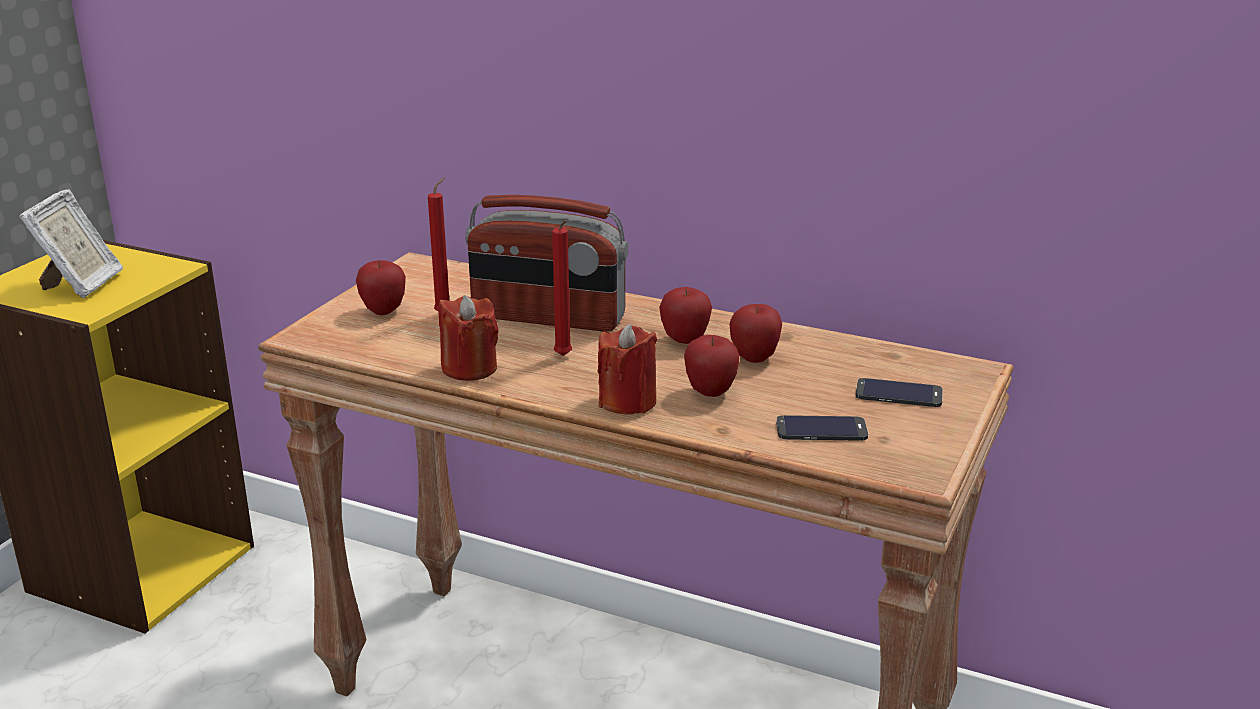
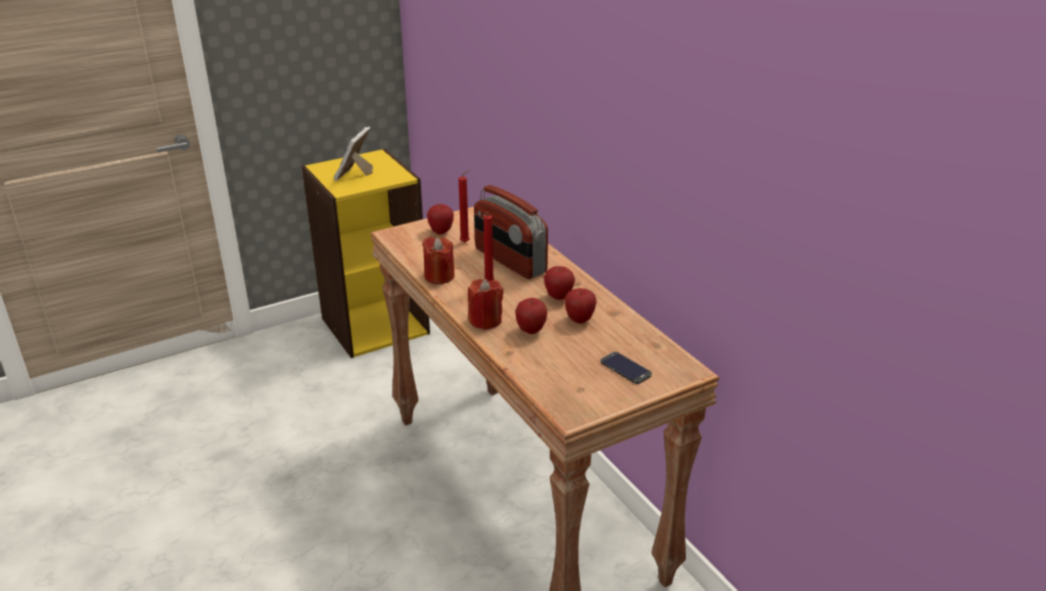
camera: 35 degrees right, 5 degrees up
picture frame [19,189,123,298] -> picture frame turned 150 degrees clockwise [333,126,373,181]
phone [776,415,868,441] -> none

